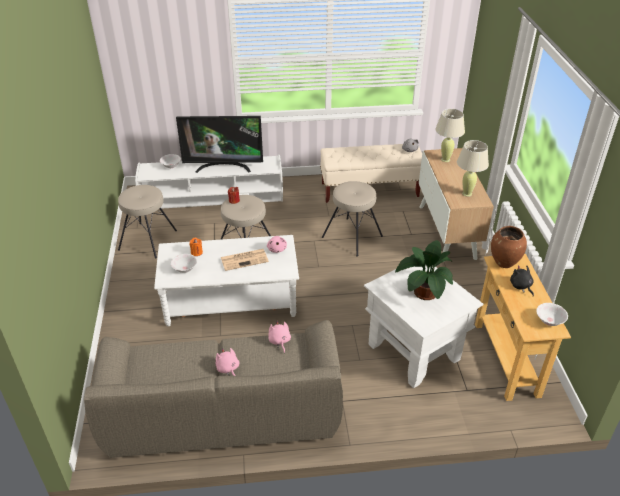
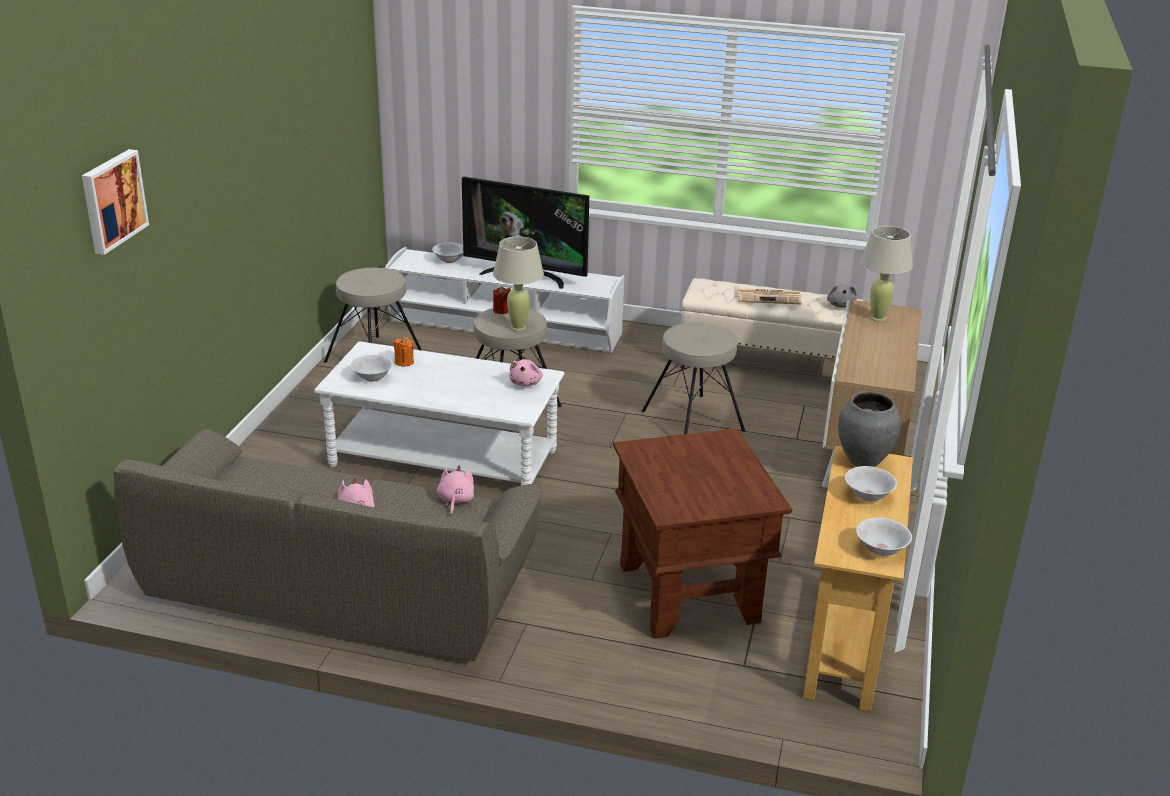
camera: 20 degrees right, 10 degrees down
newspaper [221,249,269,271] -> newspaper moved to [737,288,802,305]
white side table [364,265,483,389] -> brown side table [613,428,792,639]
potted plant [395,240,453,300] -> none
beige table lamp [457,140,489,197] -> beige table lamp moved to [493,237,544,331]
brown vase [491,226,527,268] -> grey vase [838,391,901,467]
black plush toy [510,265,534,297] -> white bowl [845,466,897,501]
none -> picture [82,149,149,255]

